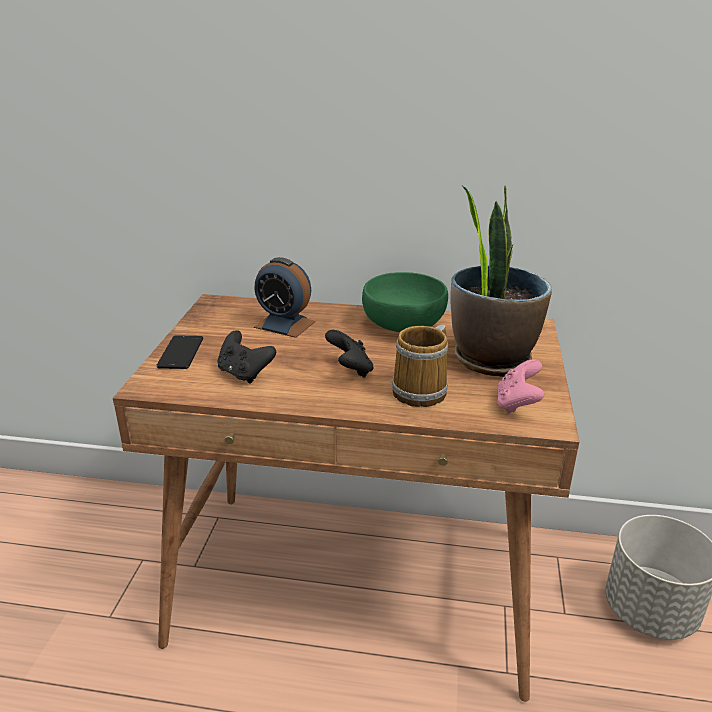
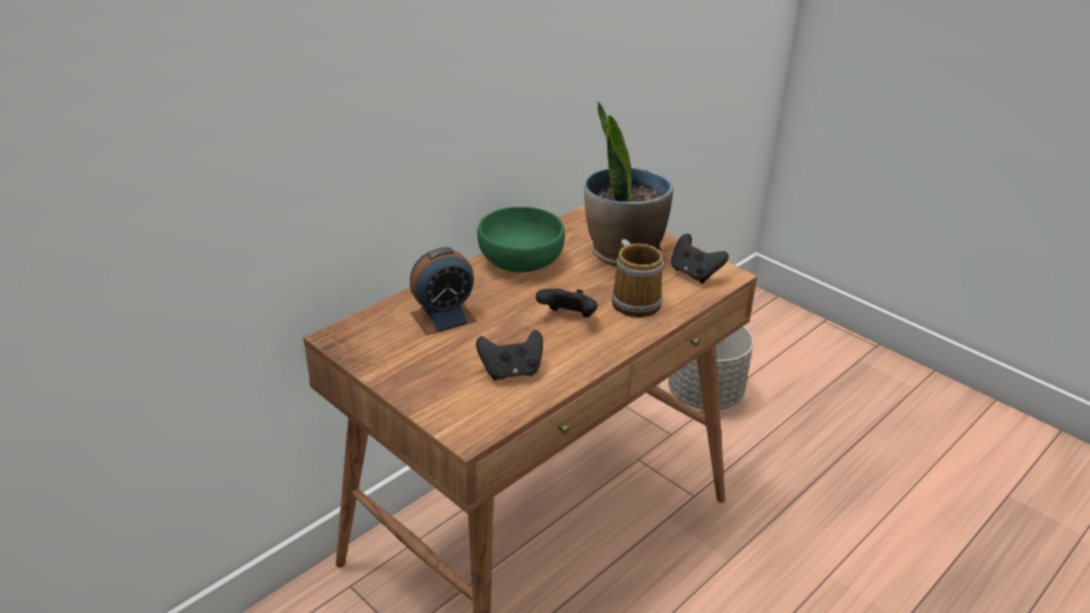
camera: 55 degrees left, 5 degrees up
phone [156,335,203,369] -> none
pink game controller [497,359,545,414] -> black game controller [671,234,729,283]

